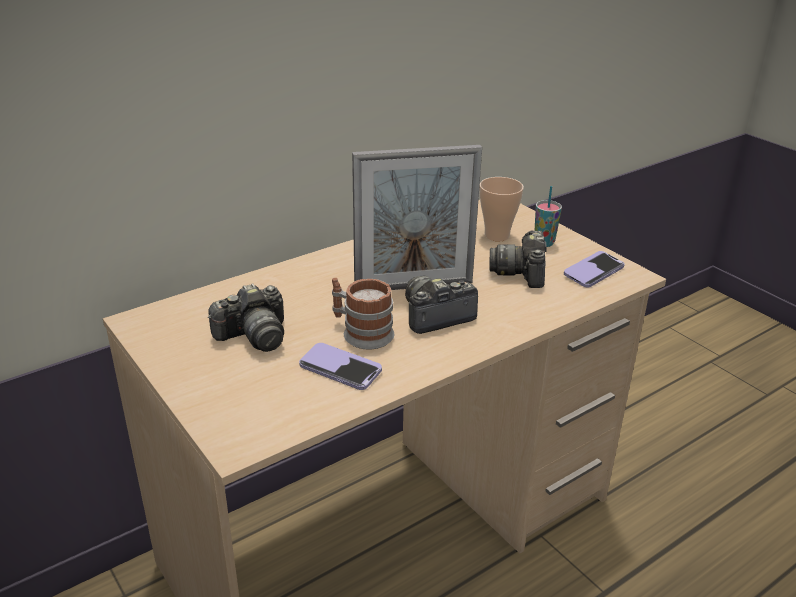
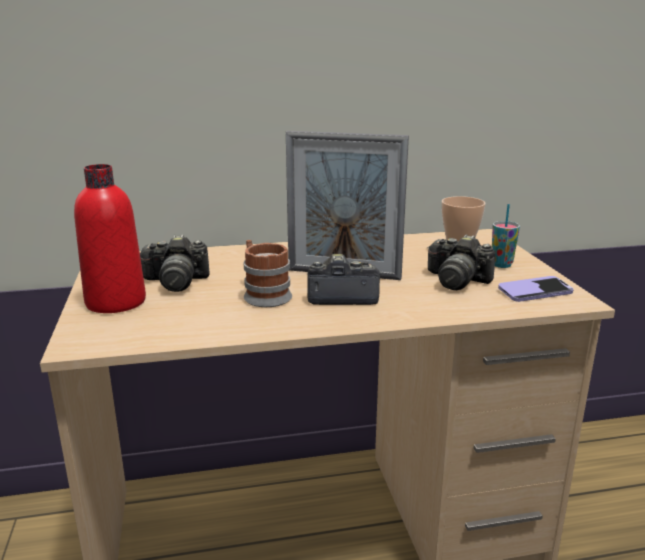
camera: 25 degrees right, 10 degrees down
phone [299,343,382,390] -> none
camera [489,231,547,288] -> camera turned 90 degrees counterclockwise [428,234,495,290]
none -> red bottle [74,164,146,313]

